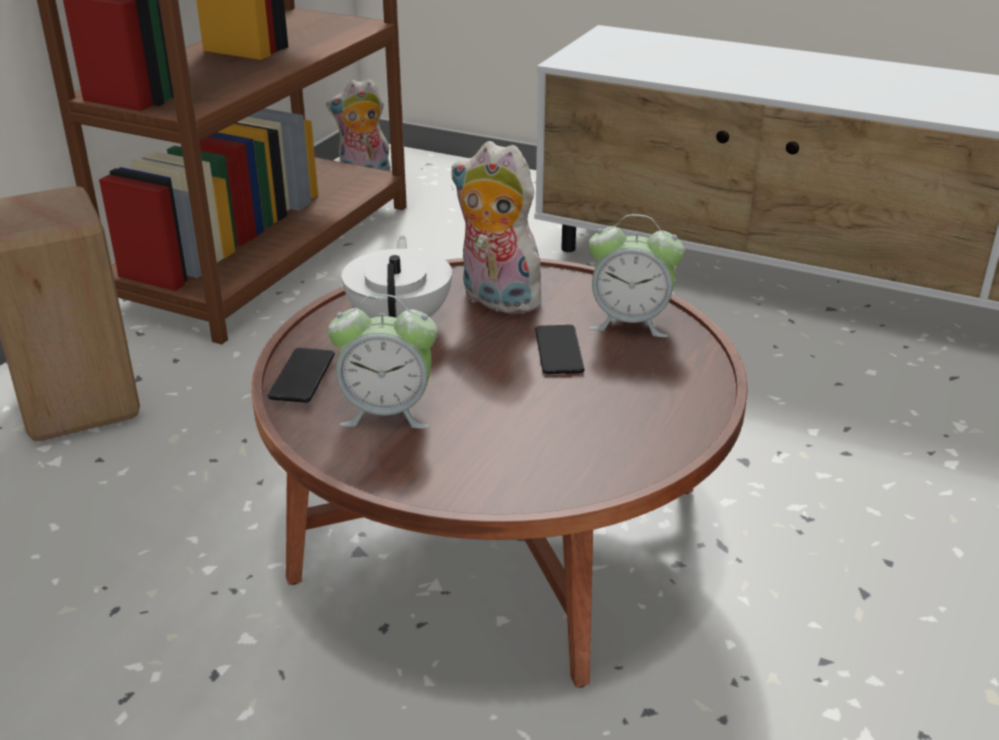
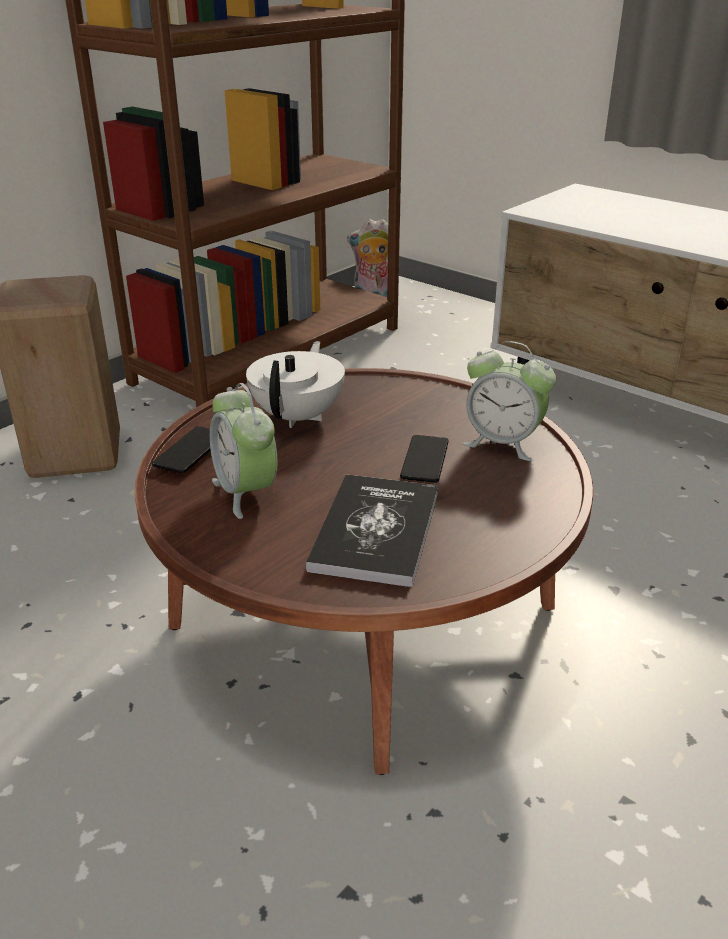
camera: 15 degrees right, 0 degrees up
alarm clock [328,294,437,429] -> alarm clock turned 45 degrees clockwise [210,383,277,519]
plush toy [451,141,549,314] -> none
none -> book [305,474,438,587]

